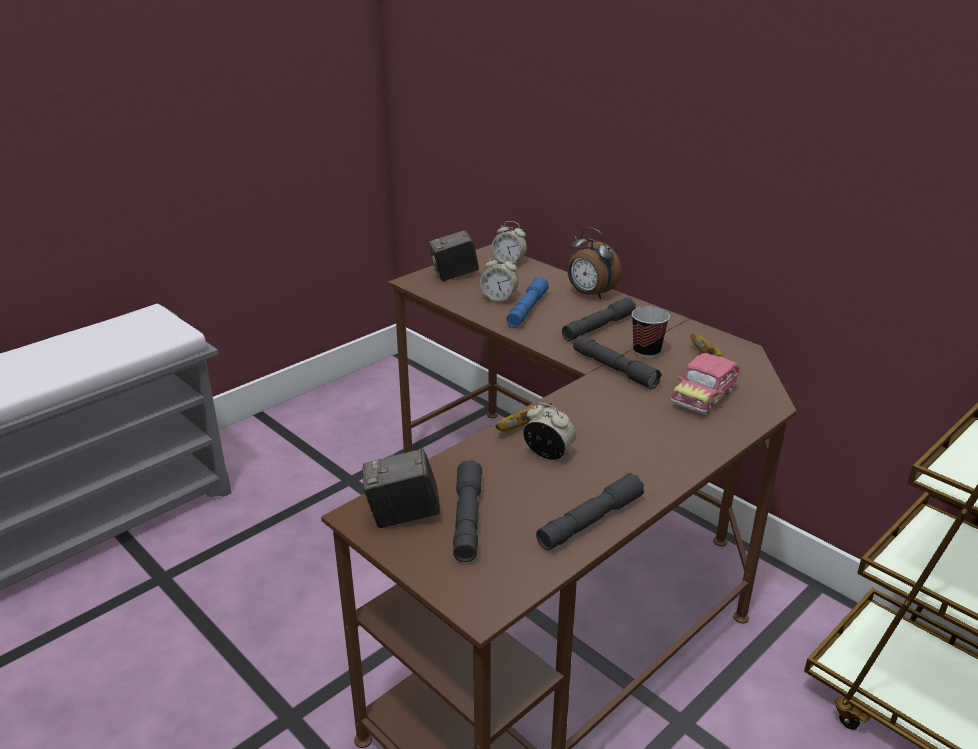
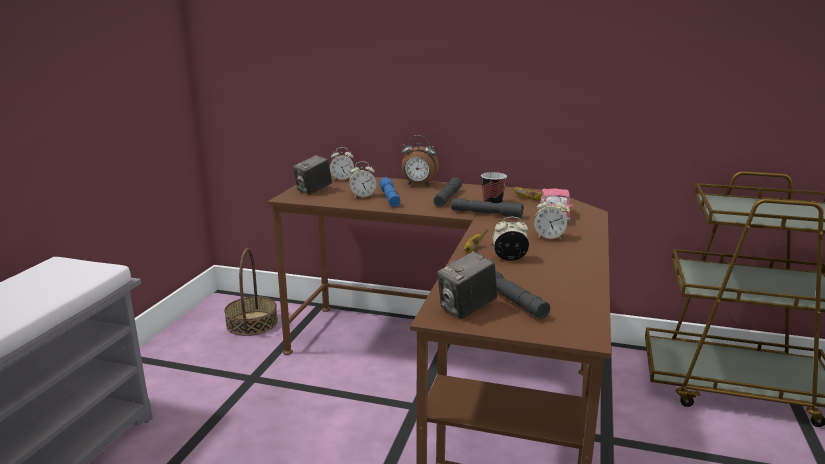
camera: 30 degrees left, 10 degrees down
grey flashlight [536,473,644,550] -> none
none -> basket [224,248,278,336]
none -> alarm clock [534,196,567,239]

